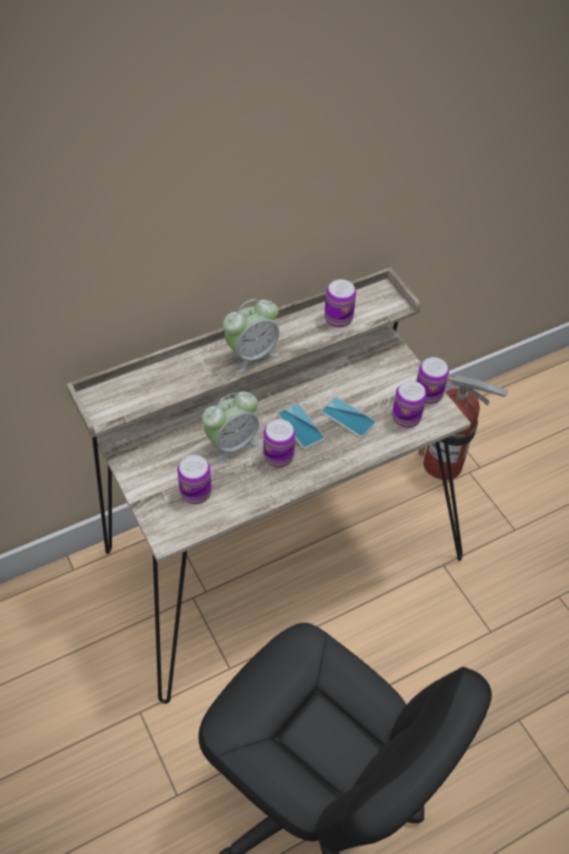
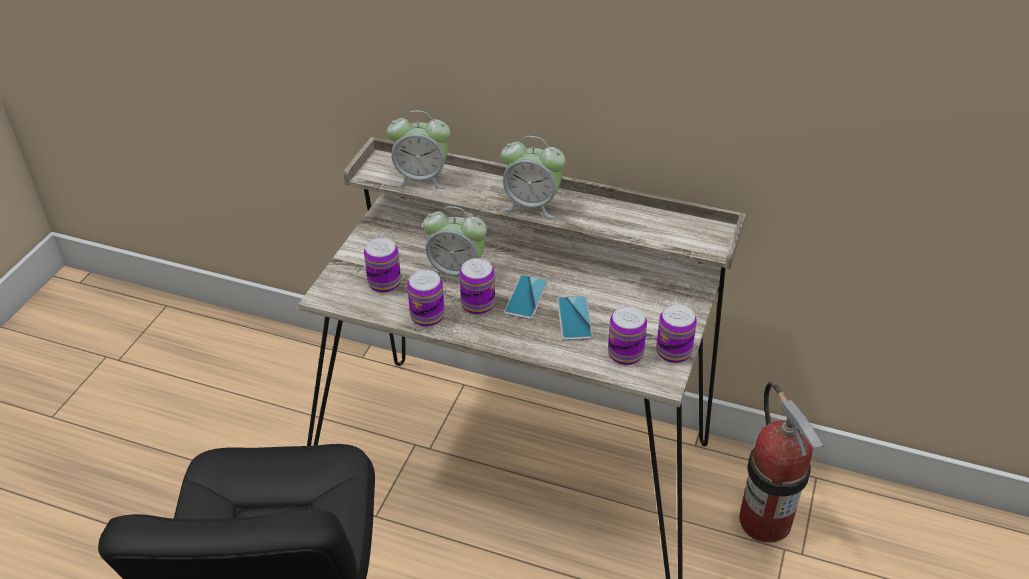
camera: 50 degrees right, 10 degrees down
can [324,279,356,328] -> can moved to [407,270,445,327]
none -> alarm clock [387,111,450,189]

